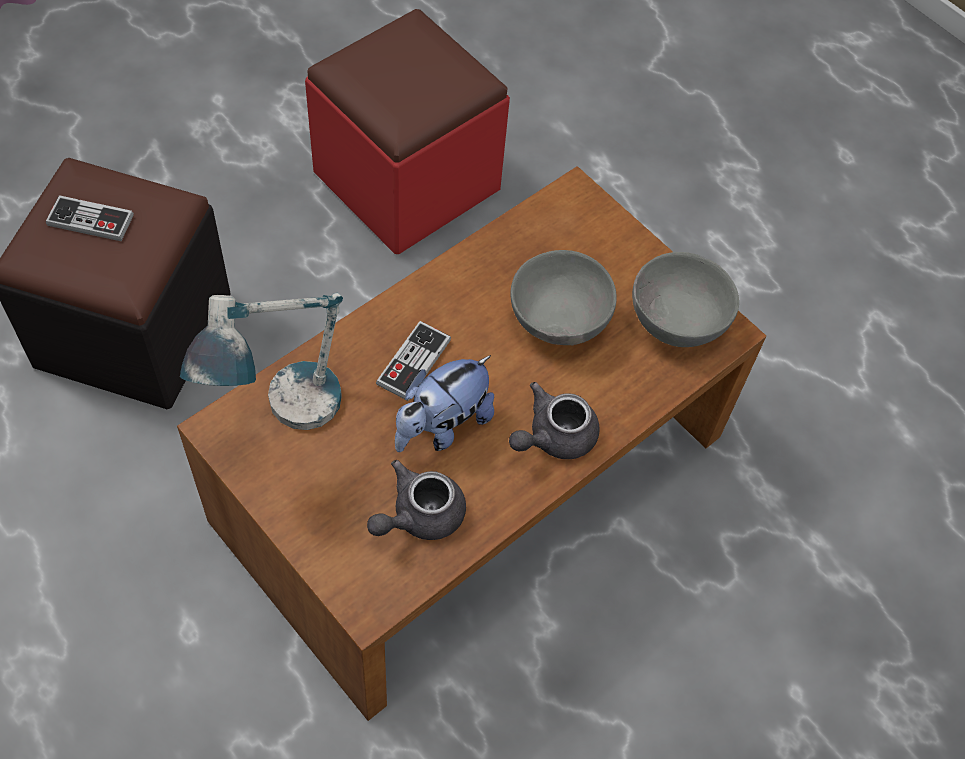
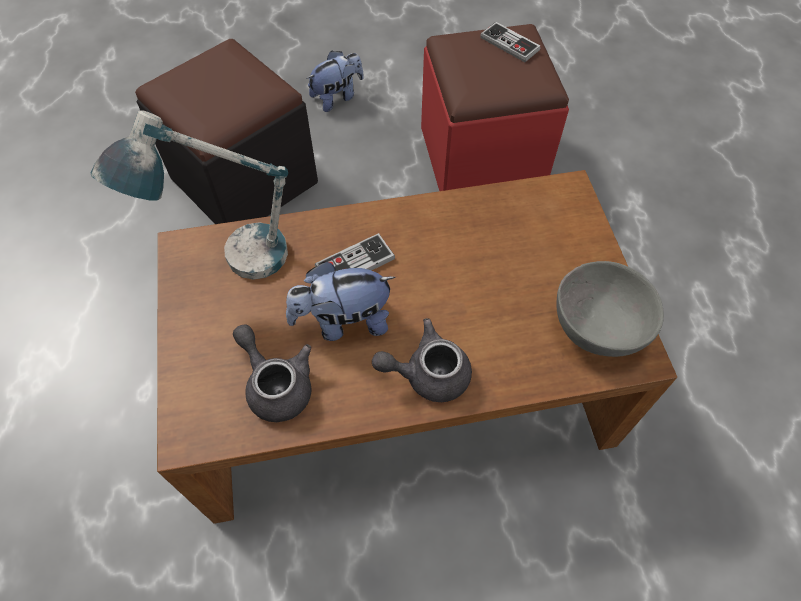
camera: 35 degrees right, 0 degrees up
game controller [46,195,134,241] -> game controller moved to [480,22,541,62]
grey teapot [367,460,466,540] -> grey teapot turned 60 degrees clockwise [233,324,312,422]
grey bowl [510,250,617,345] -> none
none -> plush toy [306,50,364,112]

